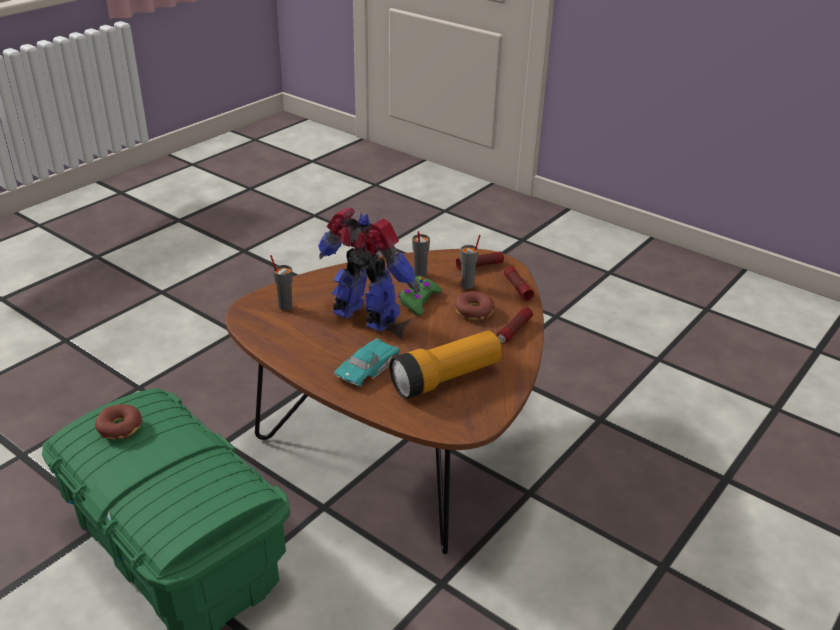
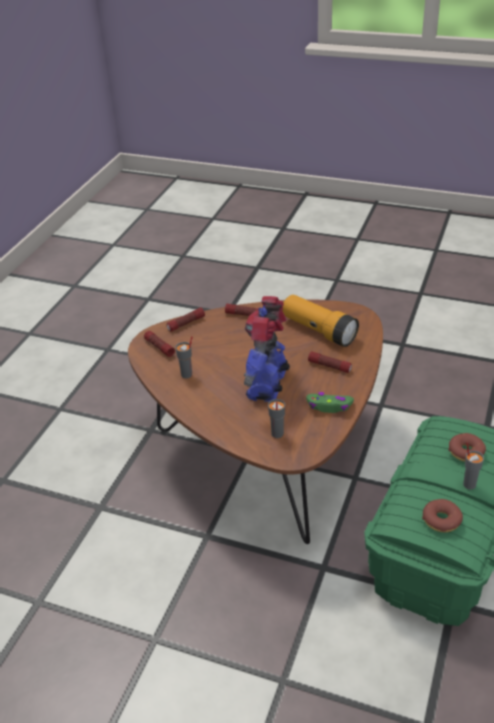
camera: 105 degrees left, 5 degrees up
turquoise toy car [334,338,400,387] -> flashlight [308,351,352,373]
green game controller [398,276,442,316] -> green game controller moved to [306,392,354,413]
donut [455,291,495,320] -> donut moved to [448,433,486,462]
grey cup [460,235,481,289] -> grey cup moved to [463,442,484,490]

